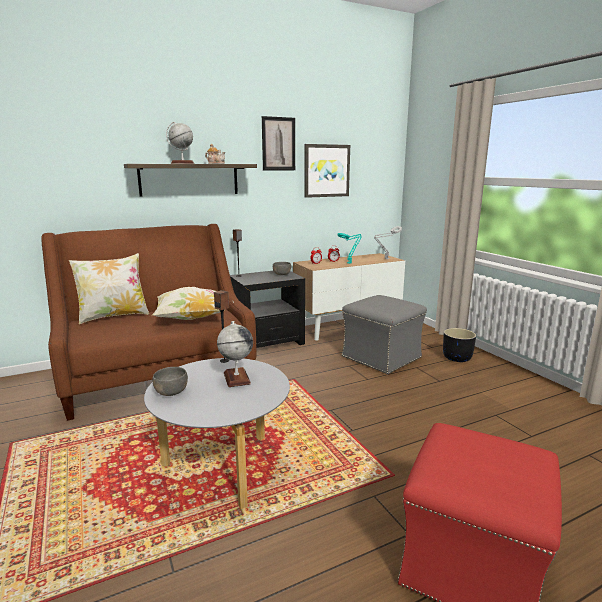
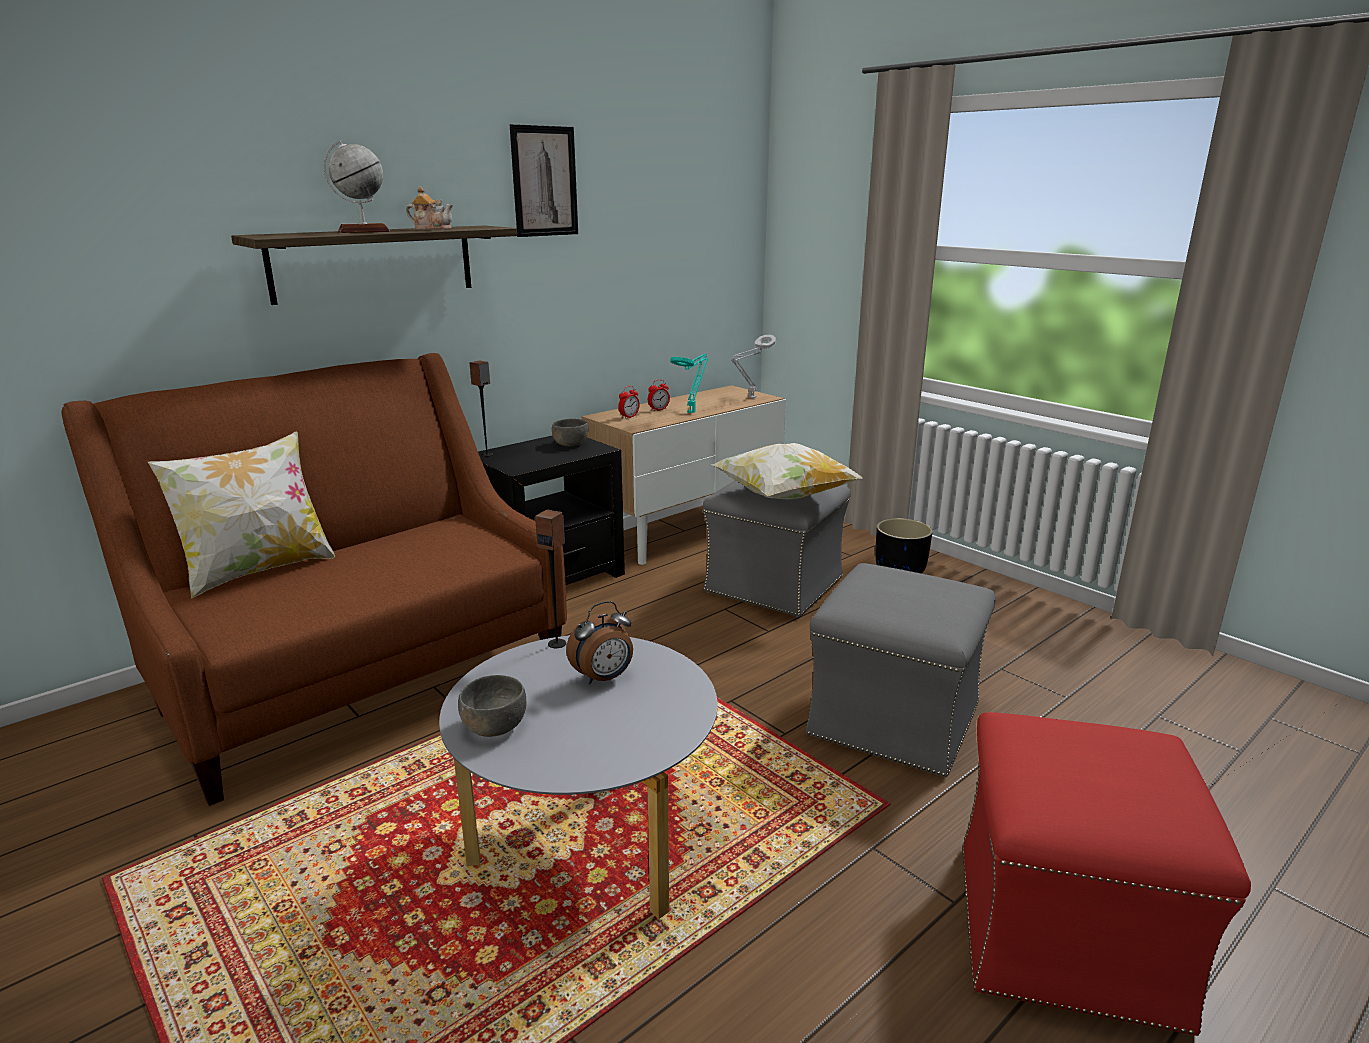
camera: 15 degrees left, 5 degrees up
pillow [152,287,220,320] -> pillow moved to [712,443,863,499]
globe [217,321,253,387] -> alarm clock [566,601,633,685]
picture [304,144,350,198] -> none
none -> grey ottoman [805,563,996,777]

